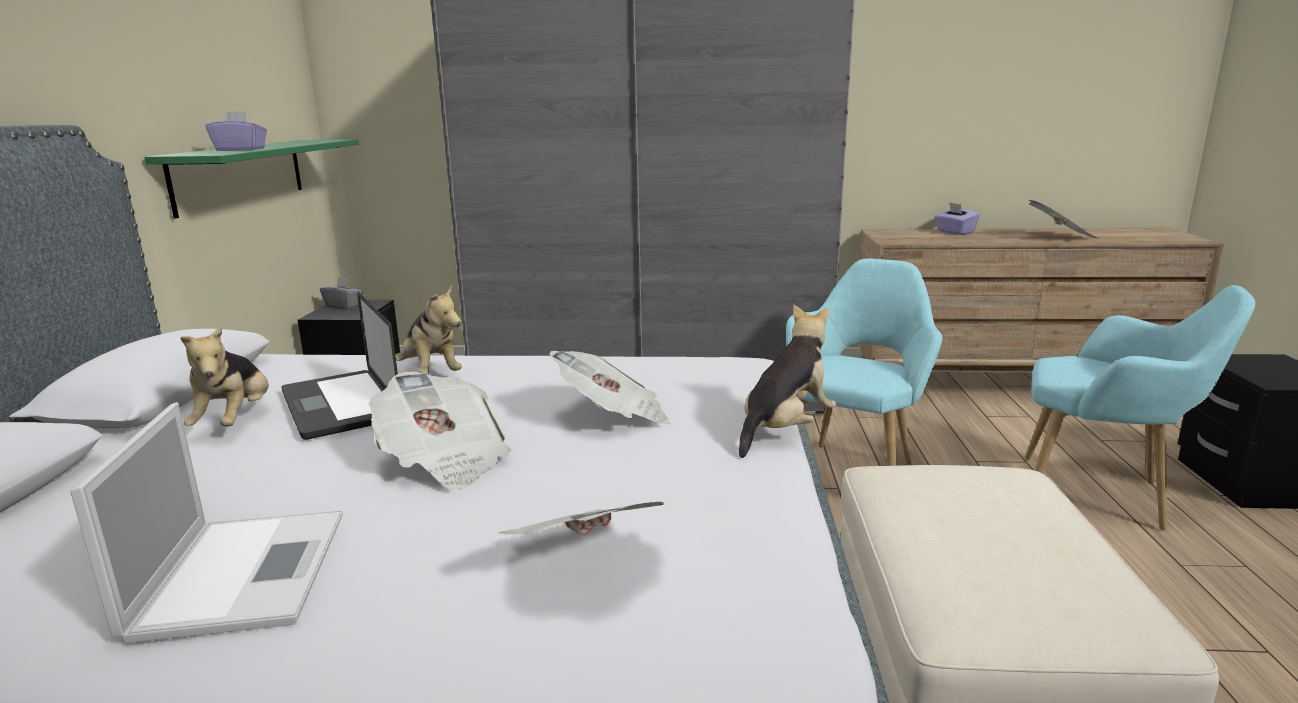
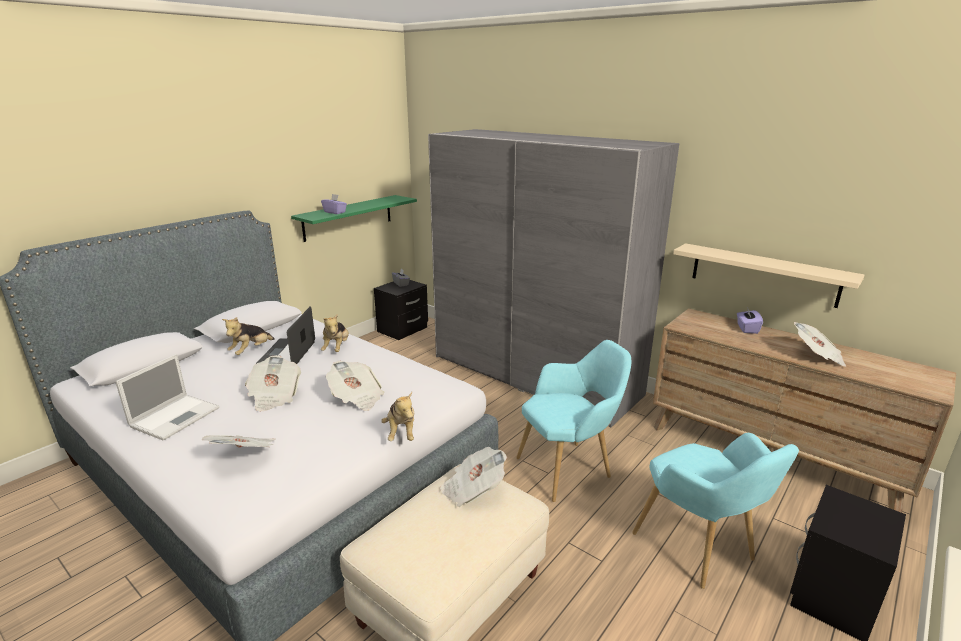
camera: 35 degrees right, 5 degrees up
plush toy [739,304,836,458] -> plush toy turned 90 degrees clockwise [381,392,414,441]
none -> newspaper [440,447,507,507]
none -> beige shelf [673,243,864,308]

